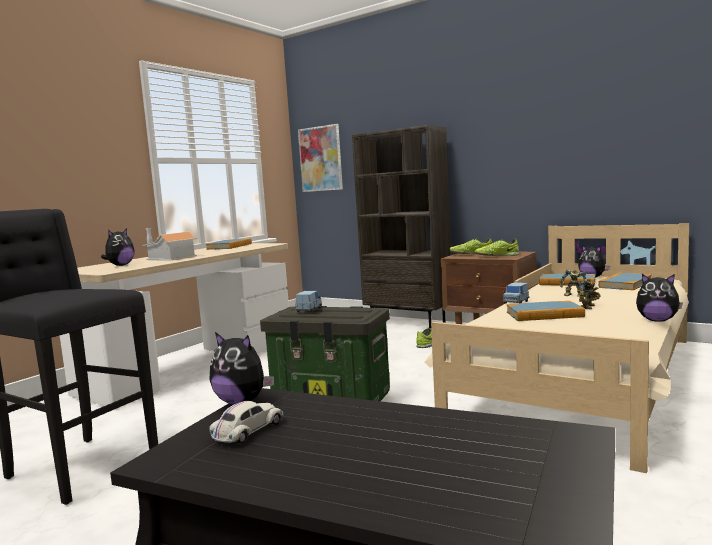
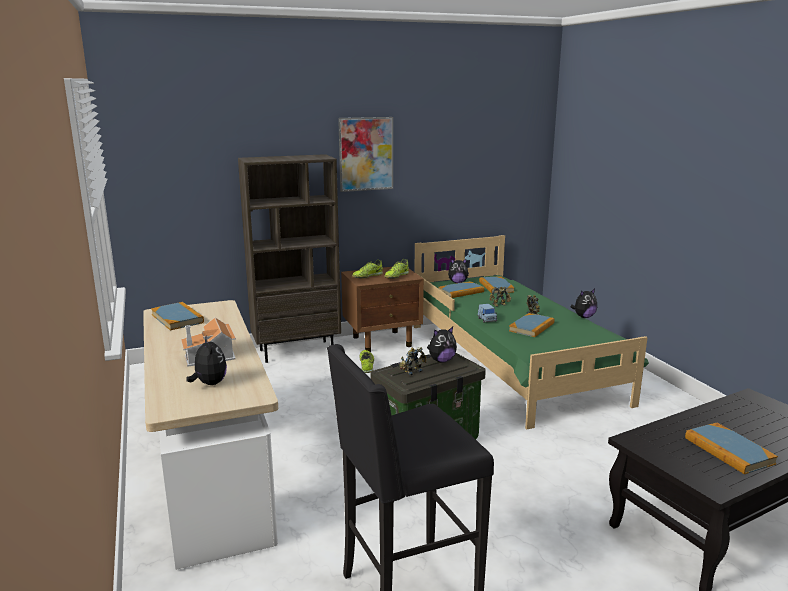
camera: 55 degrees left, 10 degrees up
white toy car [209,401,284,444] -> none
plush toy [210,332,274,405] -> plush toy moved to [427,327,457,363]
blue toy car [295,291,322,312] -> toy robot [399,347,427,375]
picture [298,124,343,192] -> picture moved to [338,117,393,192]
beige bed [425,223,689,473] -> green bed [414,235,649,429]
none -> book [685,423,778,474]

